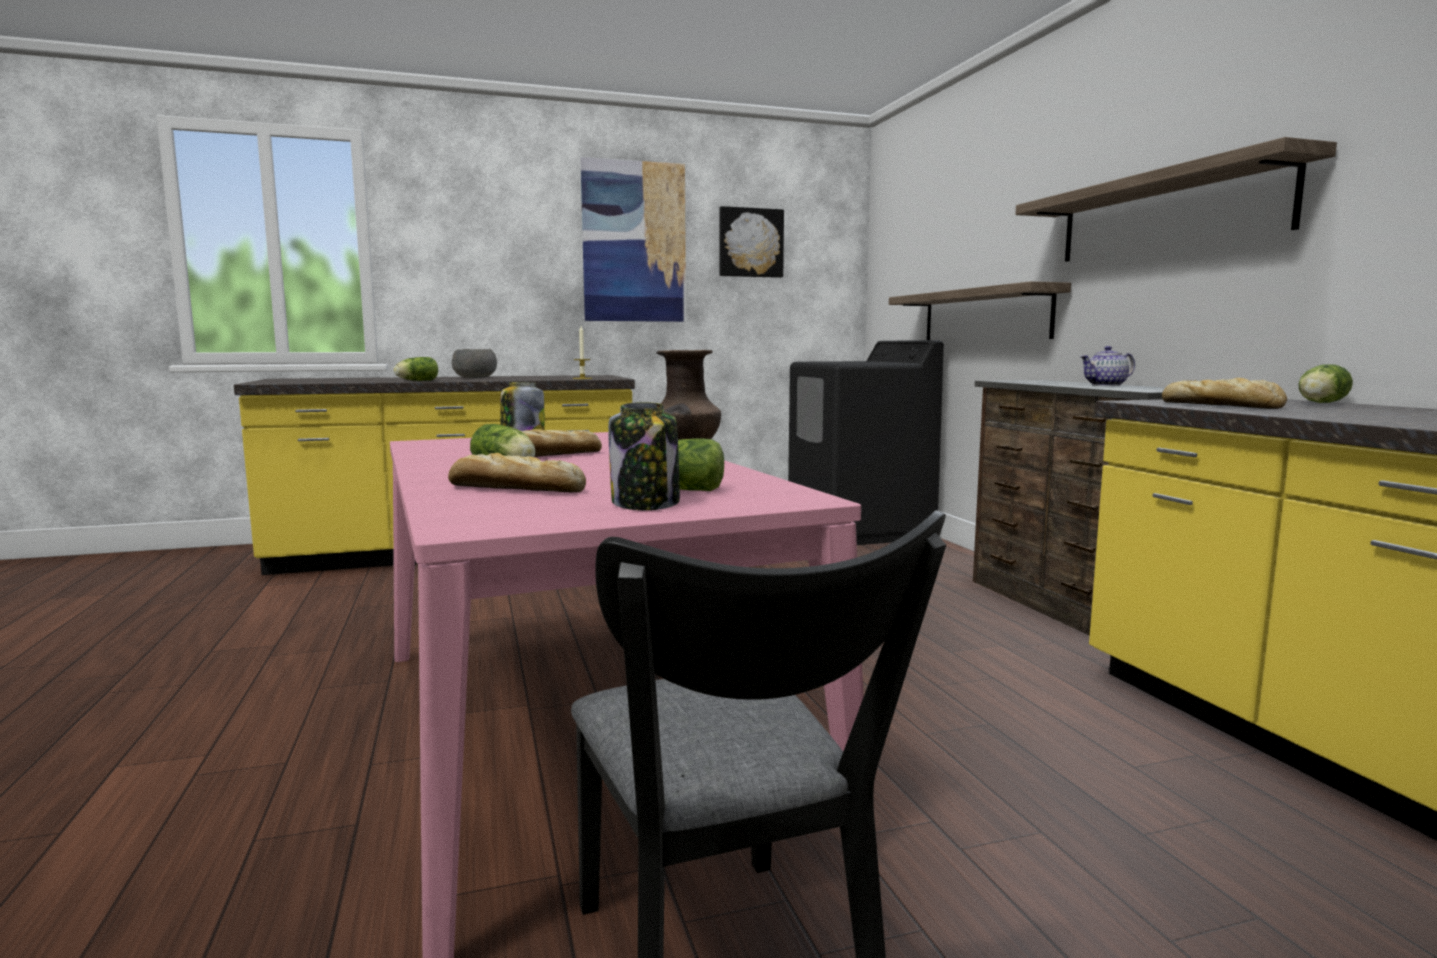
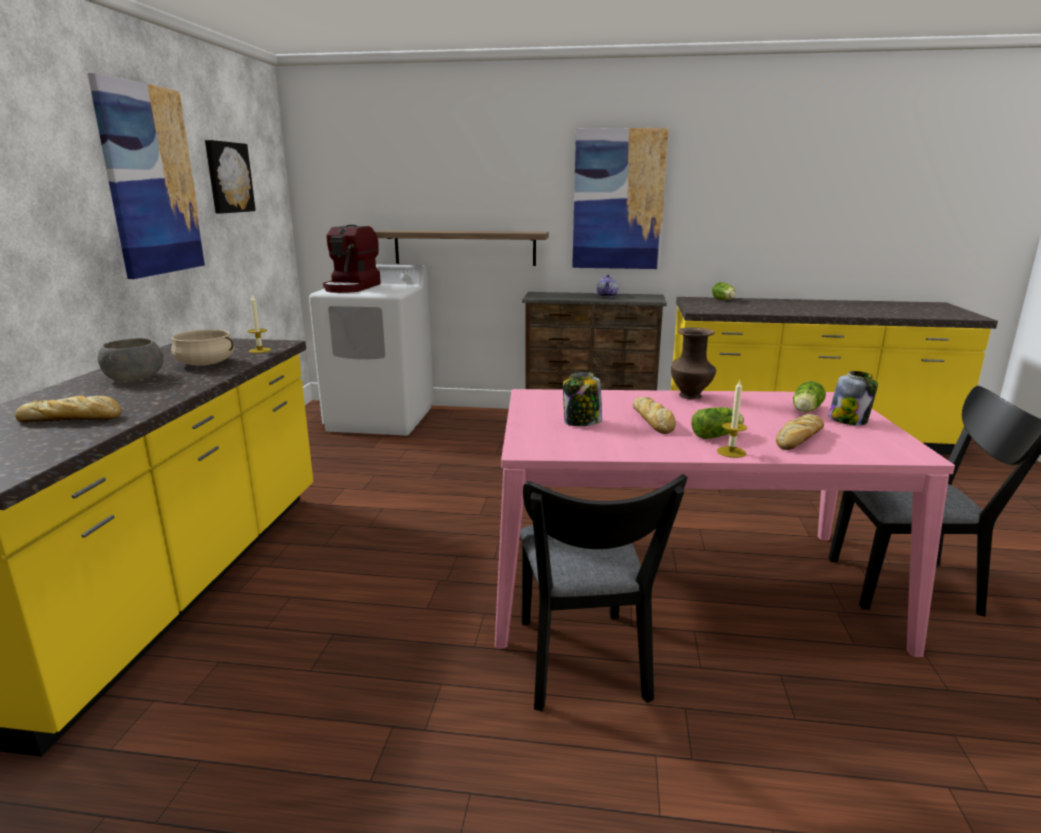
camera: 65 degrees left, 10 degrees up
lettuce [393,357,438,381] -> none
black washing machine [788,340,944,545] -> white washing machine [309,265,434,435]
shelf [1015,137,1337,262] -> picture [572,128,669,269]
bread [1162,378,1287,409] -> bread moved to [15,396,122,423]
none -> beige cooking pot [171,329,235,365]
none -> coffee machine [323,225,381,293]
none -> black chair [520,474,688,711]
none -> candle [717,380,747,458]

